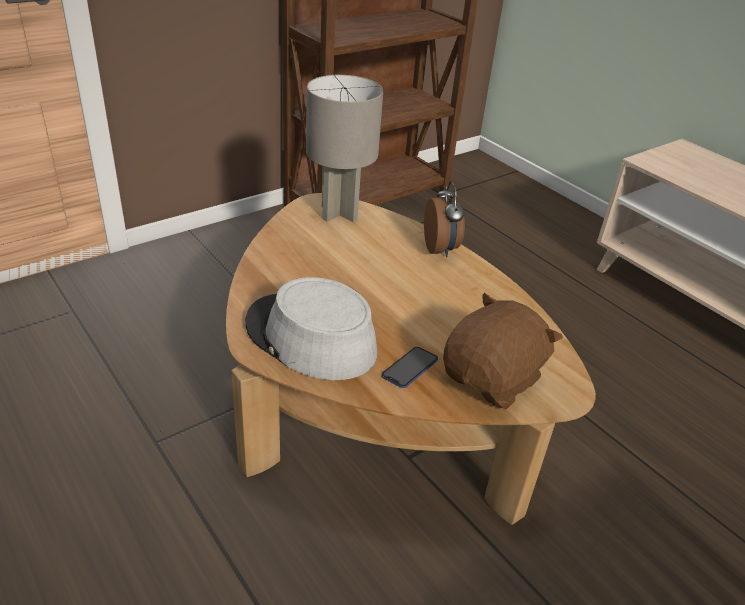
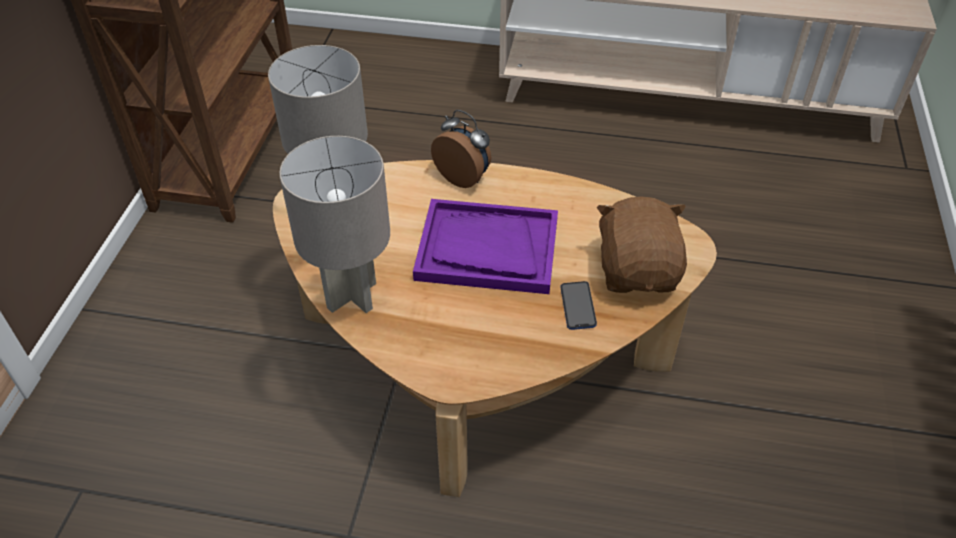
camera: 40 degrees left, 10 degrees up
grey hat [246,277,377,380] -> none
none -> grey table lamp [279,136,390,313]
none -> purple tray [413,199,558,294]

